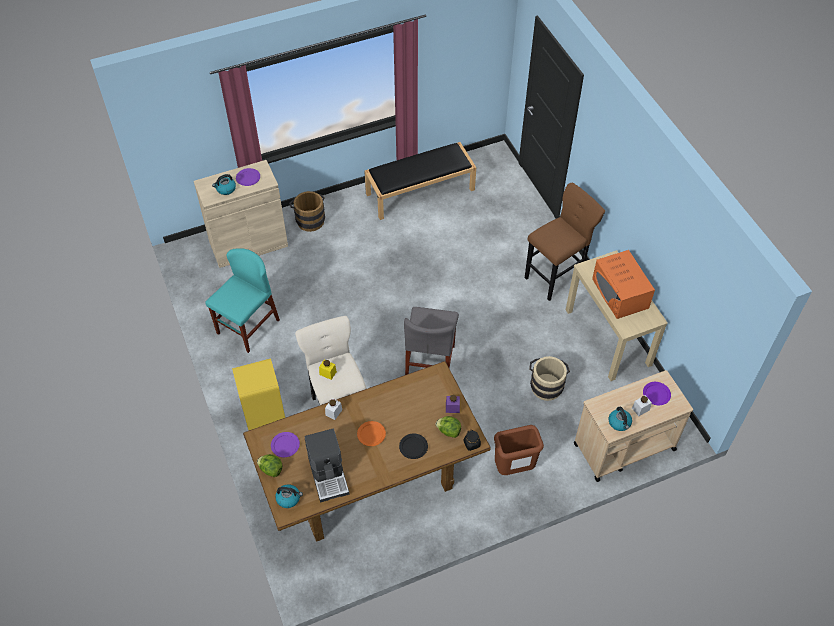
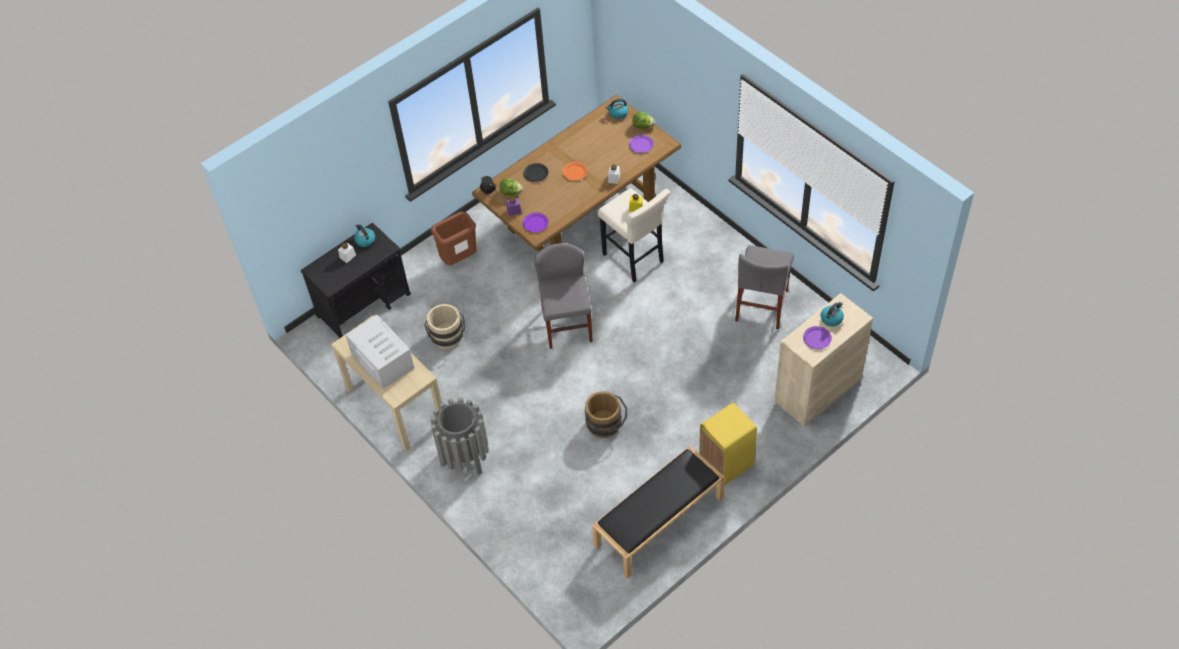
camera: 165 degrees right, 0 degrees up
turquoise chair [205,248,280,353] -> grey chair [735,245,794,329]
yellow trash can [232,358,285,430] -> yellow trash can moved to [699,403,757,485]
brown bucket [289,191,325,232] -> brown bucket moved to [585,391,627,438]
coffee machine [305,428,349,503] -> none
brown stool [525,183,605,301] -> grey trash can [430,398,489,475]
beige cart [574,370,693,482] -> black cart [301,223,411,338]
orange microwave [592,250,655,319] -> white microwave [346,314,414,389]
purple plate [643,382,671,405] -> purple plate moved to [523,213,548,232]

